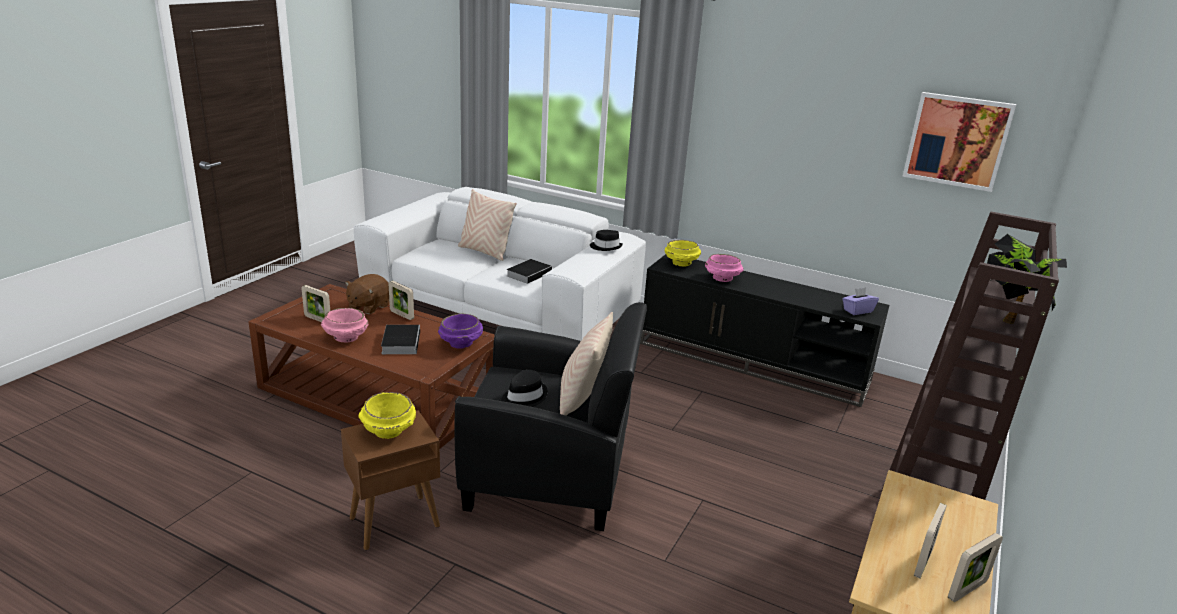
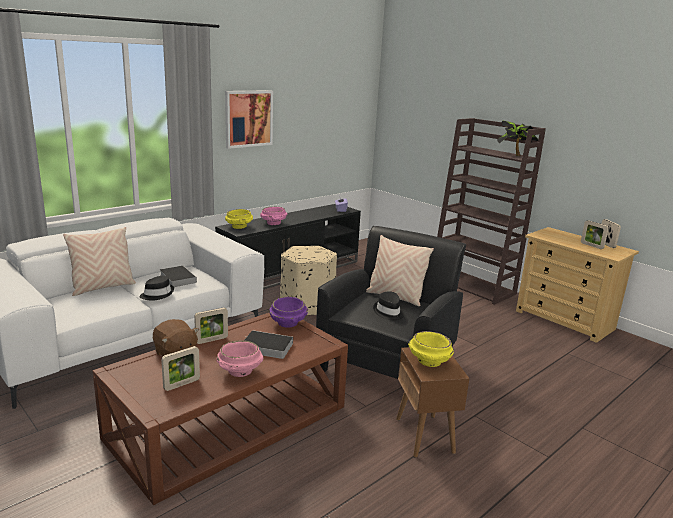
camera: 70 degrees left, 5 degrees down
black hat [590,230,623,251] -> black hat moved to [140,276,174,300]
picture [902,92,1016,192] -> picture moved to [225,90,273,149]
none -> beige ottoman [280,246,337,315]

